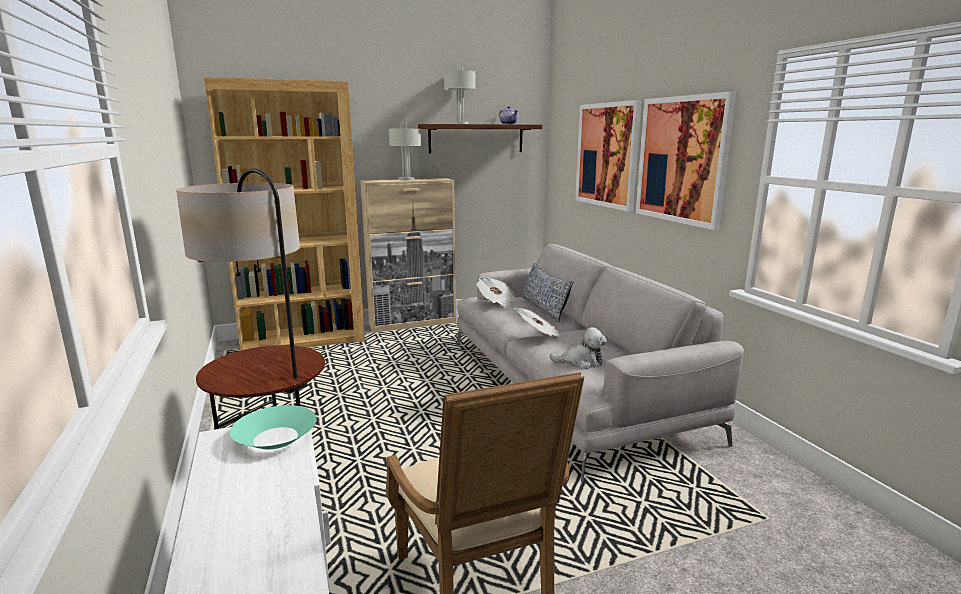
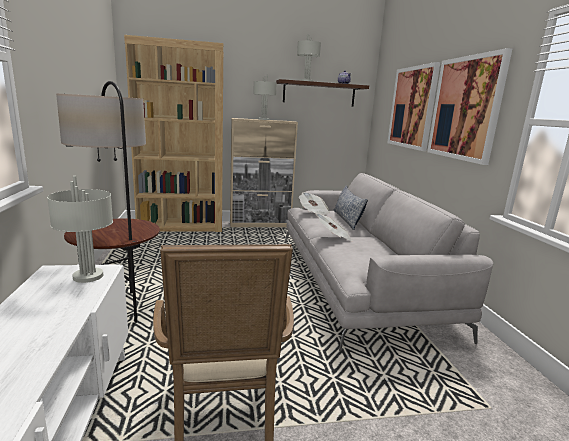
camera: 10 degrees right, 0 degrees up
turquoise bowl [230,405,316,450] -> grey table lamp [47,176,113,283]
plush toy [550,327,607,369] -> none

